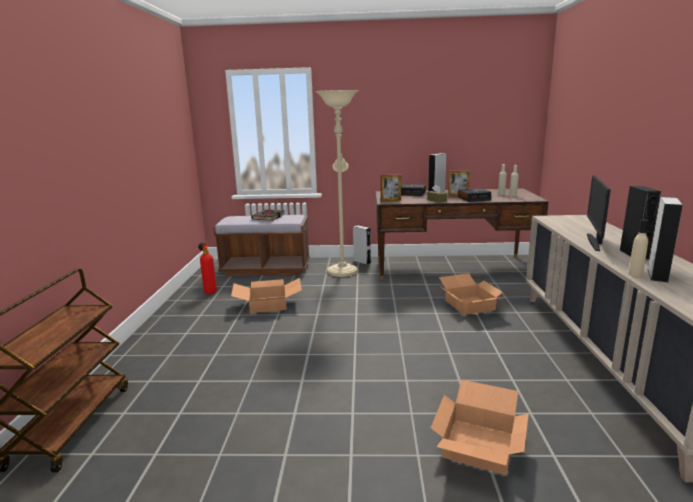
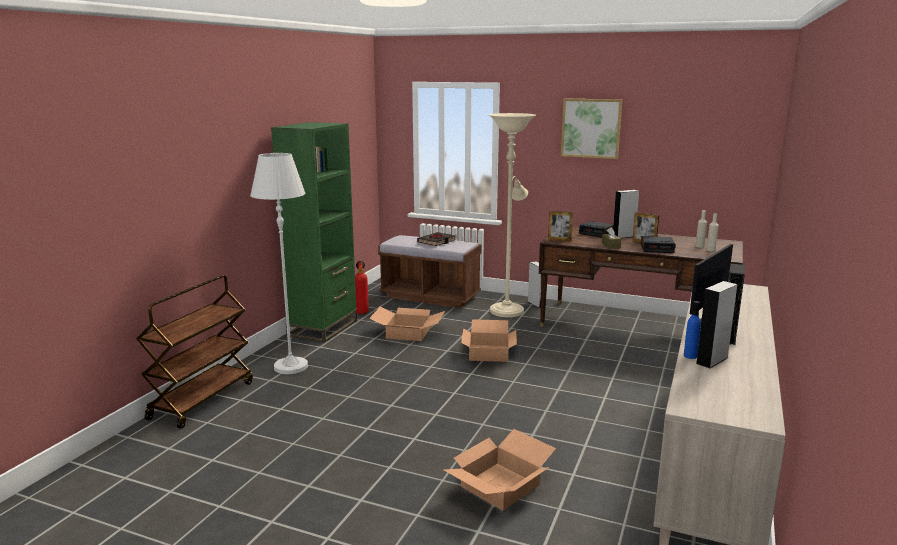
camera: 20 degrees right, 0 degrees up
cardboard box [439,273,507,315] -> cardboard box moved to [461,319,517,362]
beige bottle [628,219,648,277] -> blue bottle [684,301,701,359]
none -> white floor lamp [250,153,308,374]
none -> green bookcase [271,122,357,343]
none -> picture [561,98,622,159]

